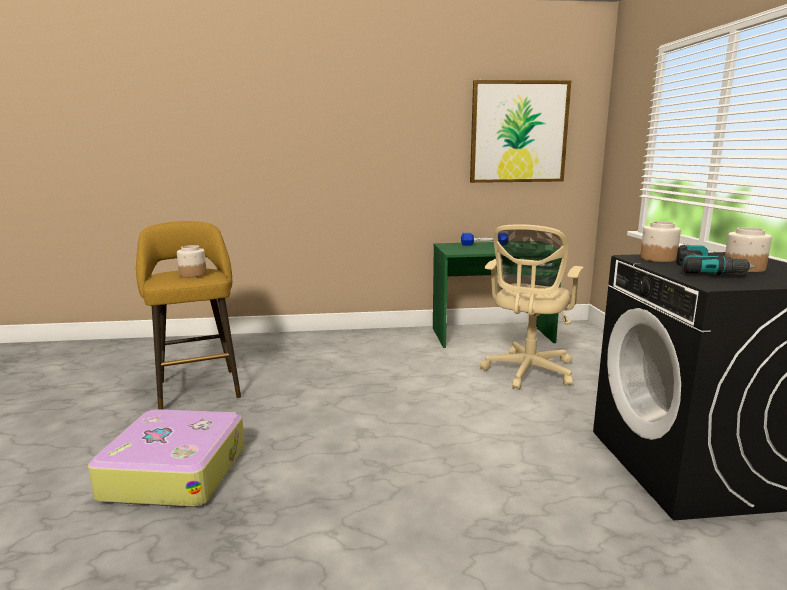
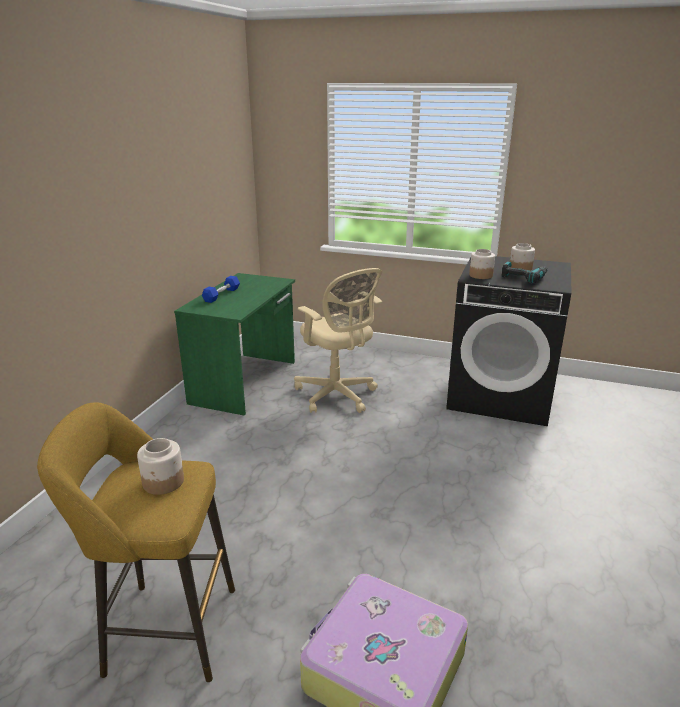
camera: 65 degrees left, 10 degrees up
picture [470,80,571,183] -> none

